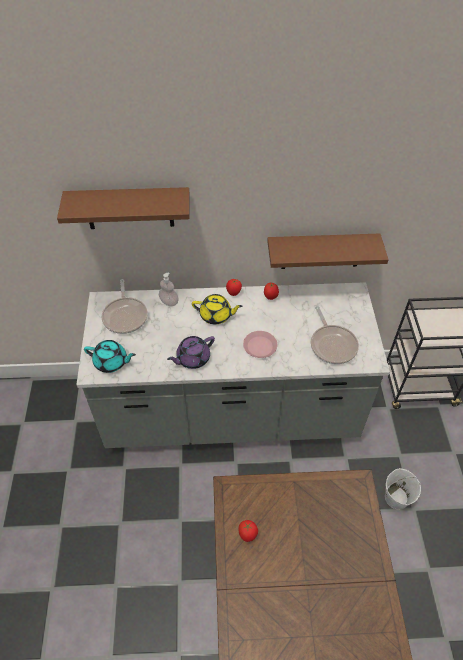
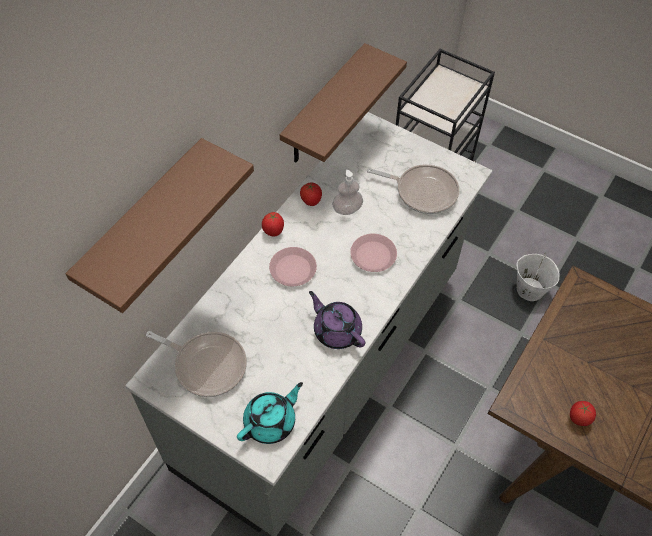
camera: 55 degrees left, 5 degrees up
soap dispenser [159,272,179,306] -> soap dispenser moved to [332,170,363,215]
purple teapot [167,336,215,369] -> purple teapot turned 135 degrees clockwise [309,291,365,349]
yellow teapot [192,294,242,324] -> pink plate [269,247,317,286]

